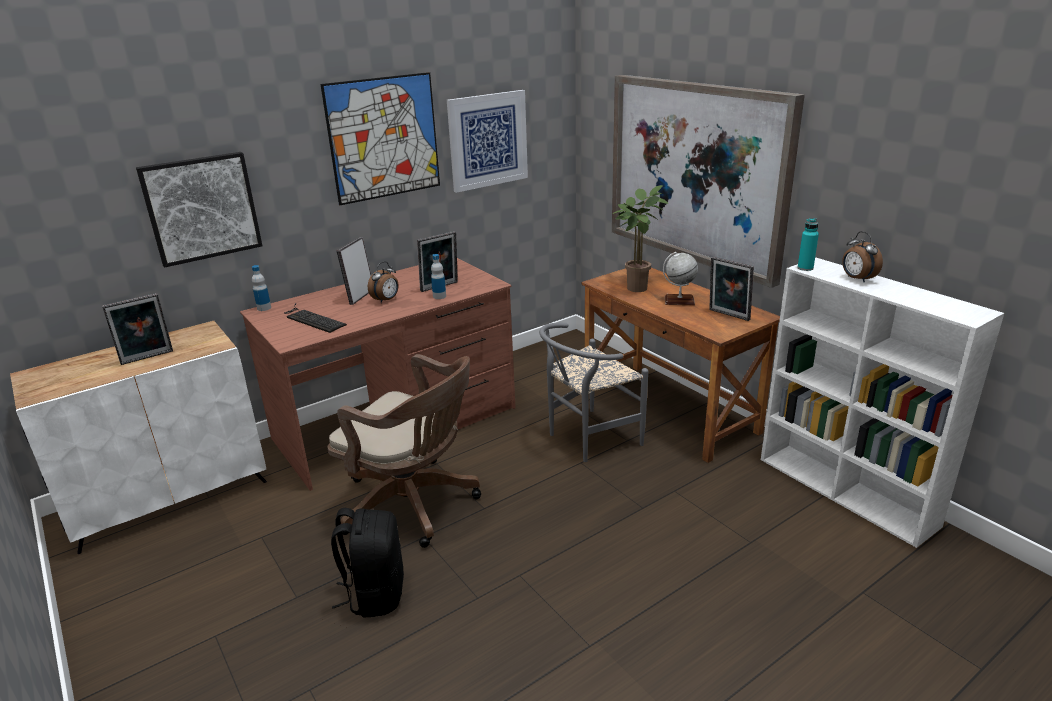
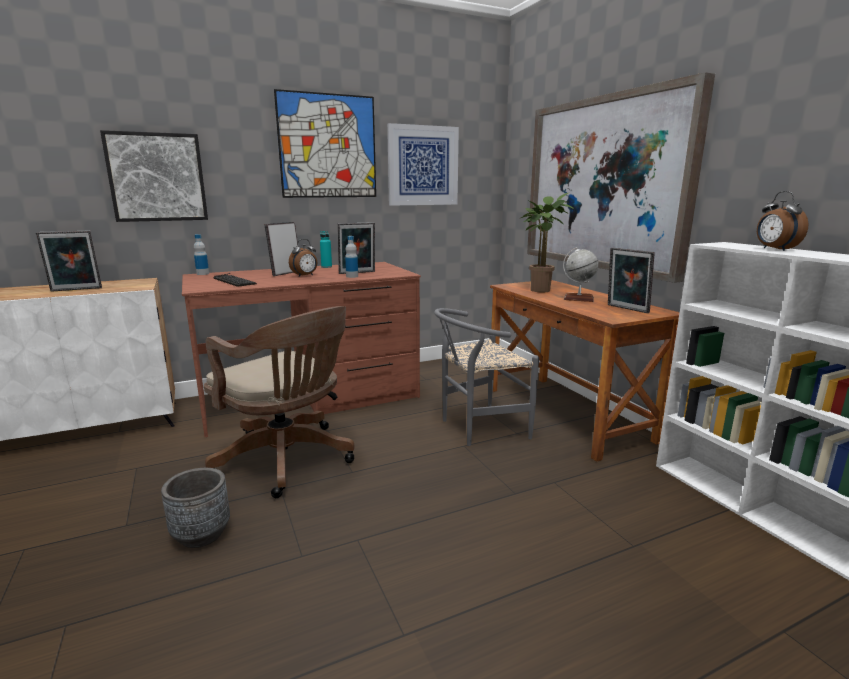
camera: 10 degrees right, 10 degrees down
black backpack [331,508,404,618] -> grey planter [161,468,230,548]
turquoise bottle [797,218,819,271] -> turquoise bottle moved to [320,231,332,268]

